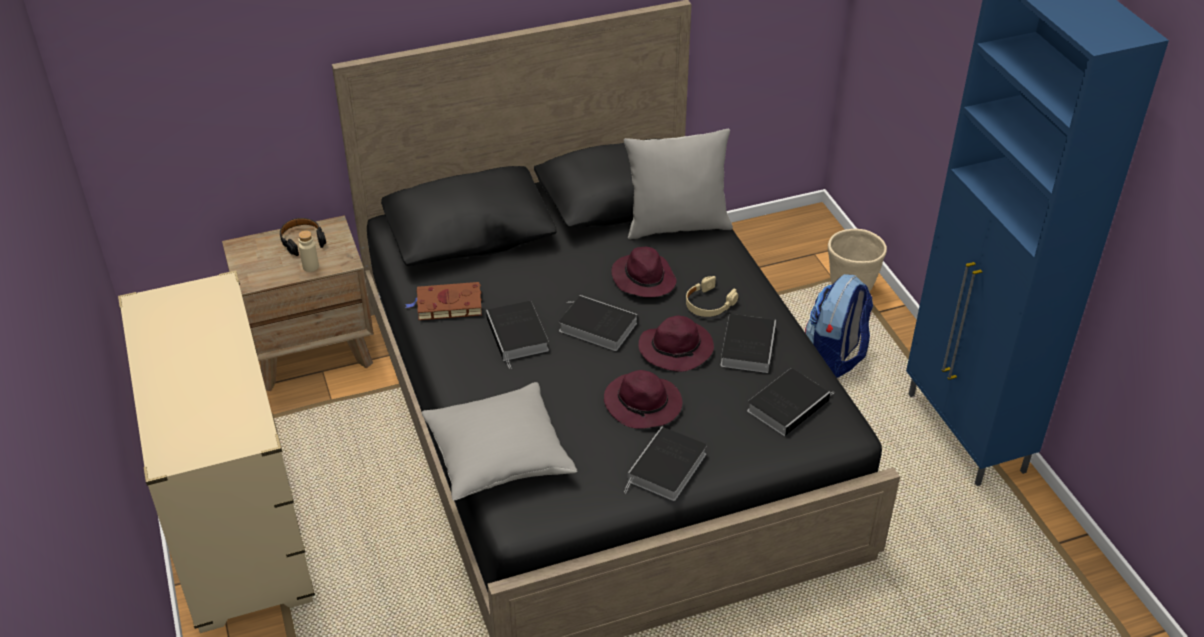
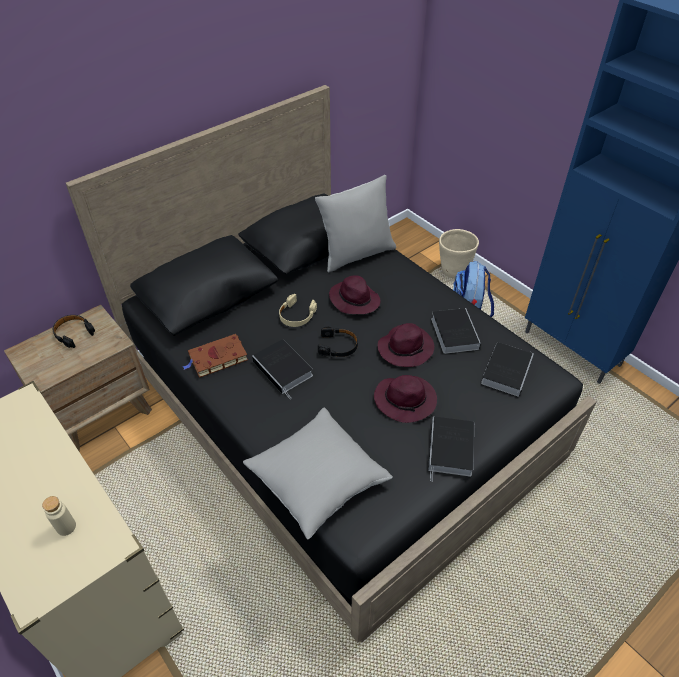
camera: 20 degrees left, 5 degrees up
beige bottle [298,230,319,272] -> beige bottle moved to [42,496,76,536]
book [559,295,638,351] -> black headphones [318,327,358,357]
beige headphones [686,276,738,317] -> beige headphones moved to [279,294,317,327]

